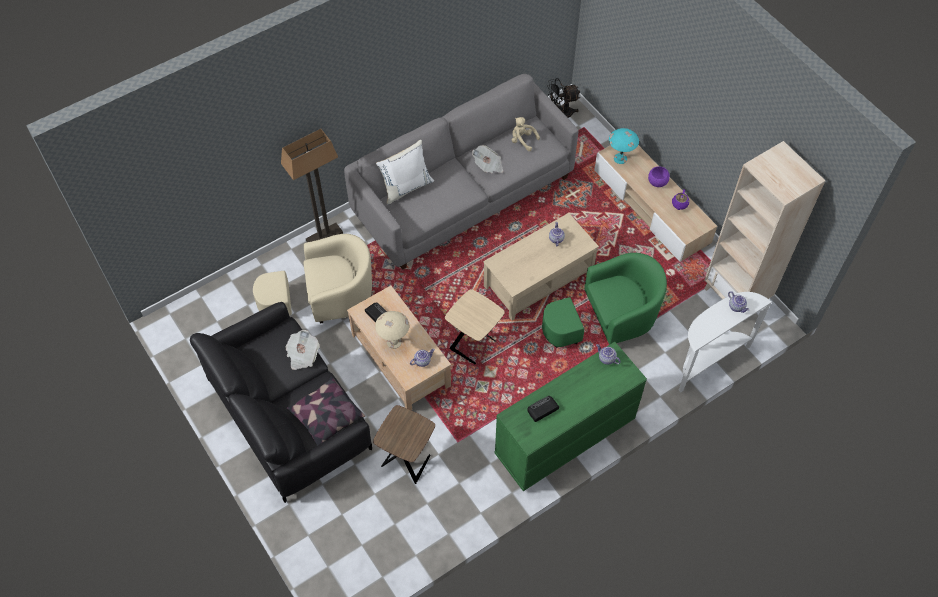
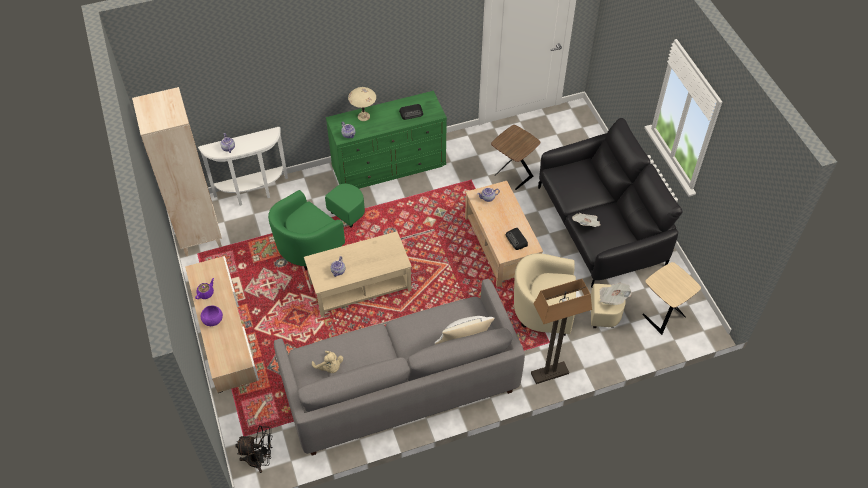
camera: 165 degrees left, 5 degrees down
pillow [287,376,365,445] -> none
beige table lamp [375,311,409,349] -> beige table lamp moved to [348,87,376,121]
beige side table [445,289,505,364] -> beige side table moved to [642,262,701,335]
newspaper [472,145,503,173] -> newspaper moved to [599,283,632,305]
green armchair [542,253,667,348] -> green armchair turned 45 degrees counterclockwise [268,184,365,270]
turquoise table lamp [609,128,639,164] -> none

